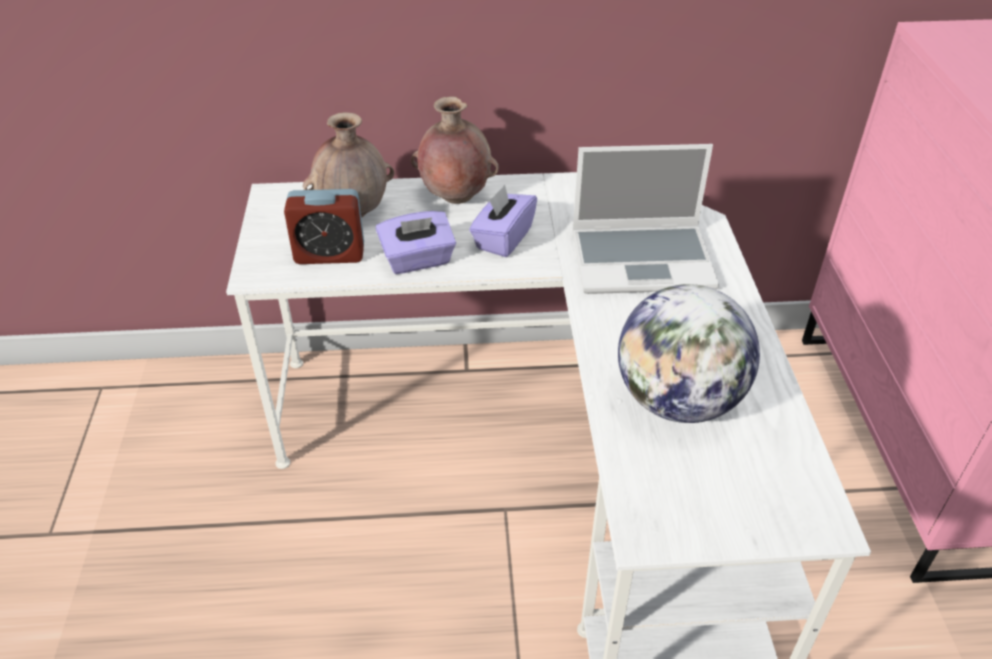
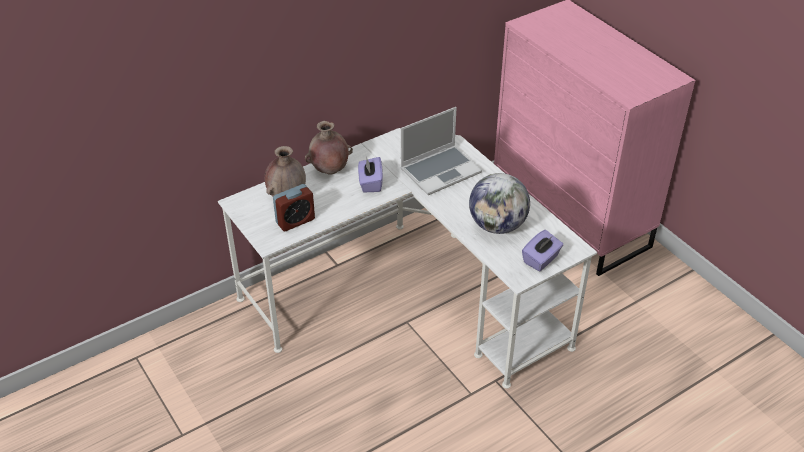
camera: 30 degrees left, 0 degrees up
purple tissue box [376,211,456,274] -> purple tissue box moved to [522,230,563,271]

